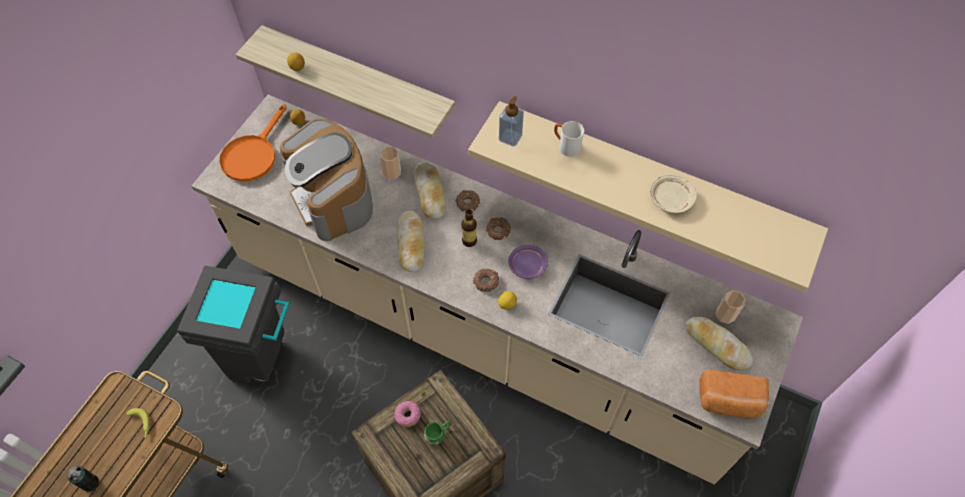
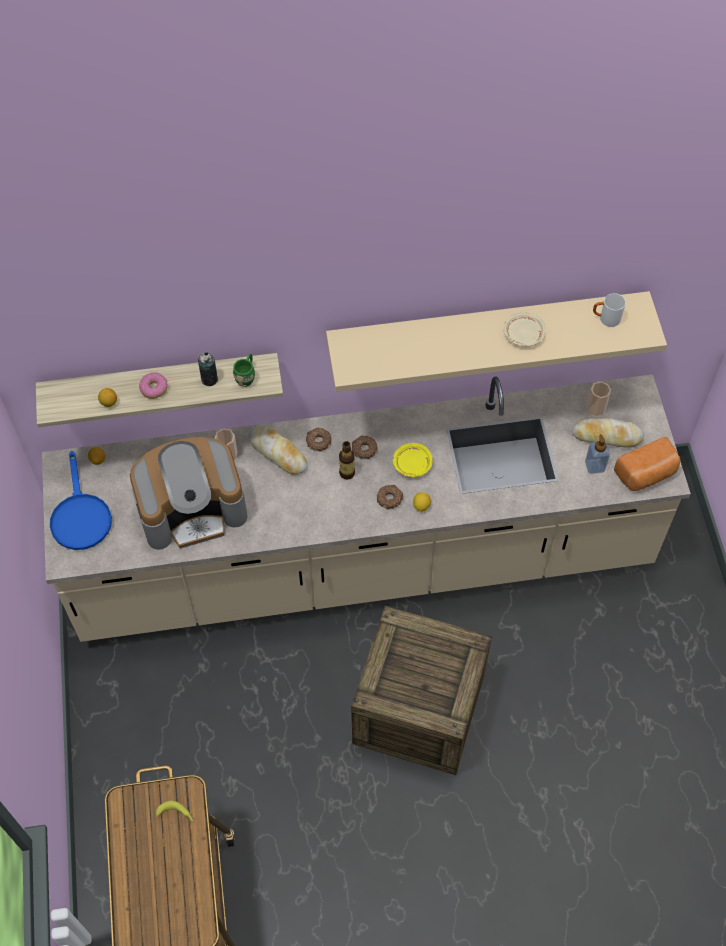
camera: 35 degrees left, 0 degrees up
can [67,466,99,492] -> can moved to [198,352,218,386]
grey trash can [177,266,289,383] -> none
orange frying pan [219,104,286,181] -> blue frying pan [50,451,112,550]
coffee machine [280,118,373,241] -> coffee machine turned 45 degrees counterclockwise [130,437,247,550]
donut [394,401,421,427] -> donut moved to [139,373,168,399]
bread [397,210,425,272] -> none
green mug [424,421,451,445] -> green mug moved to [233,353,255,387]
soap dispenser [499,96,524,147] -> soap dispenser moved to [585,434,610,474]
purple plate [508,245,548,279] -> yellow plate [393,443,432,477]
white mug [554,121,584,157] -> white mug moved to [593,293,626,327]

